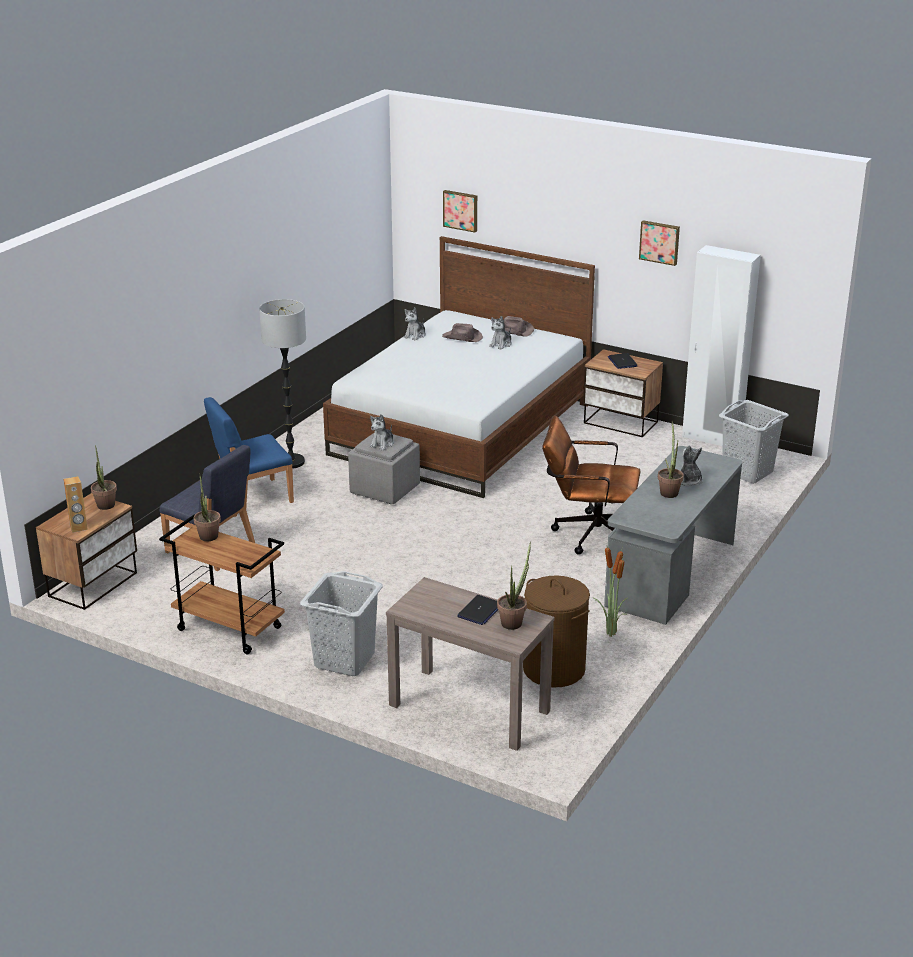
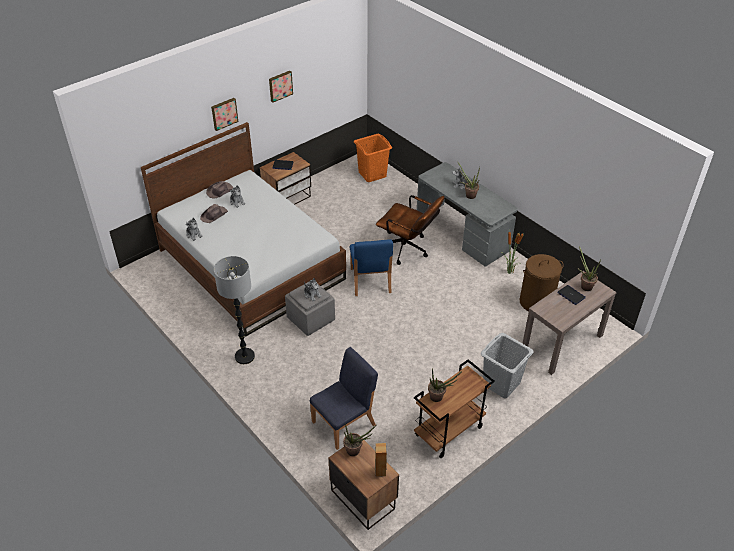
camera: 70 degrees left, 15 degrees up
blue chair [204,397,294,517] -> blue chair moved to [350,239,393,296]
picture [443,190,477,233] -> picture moved to [211,98,238,131]
brown office chair [542,415,641,555] -> brown office chair turned 90 degrees counterclockwise [376,195,444,265]
white wardrobe [682,245,761,446] -> none
grey laundry basket [719,400,789,484] -> orange laundry basket [354,134,392,182]

